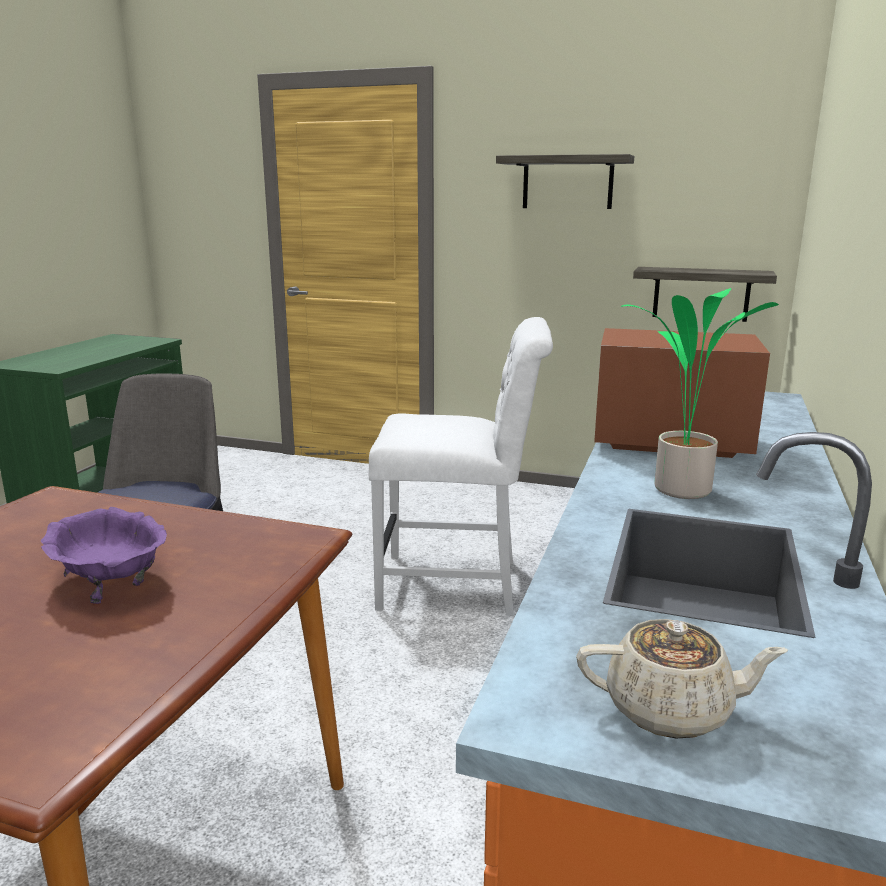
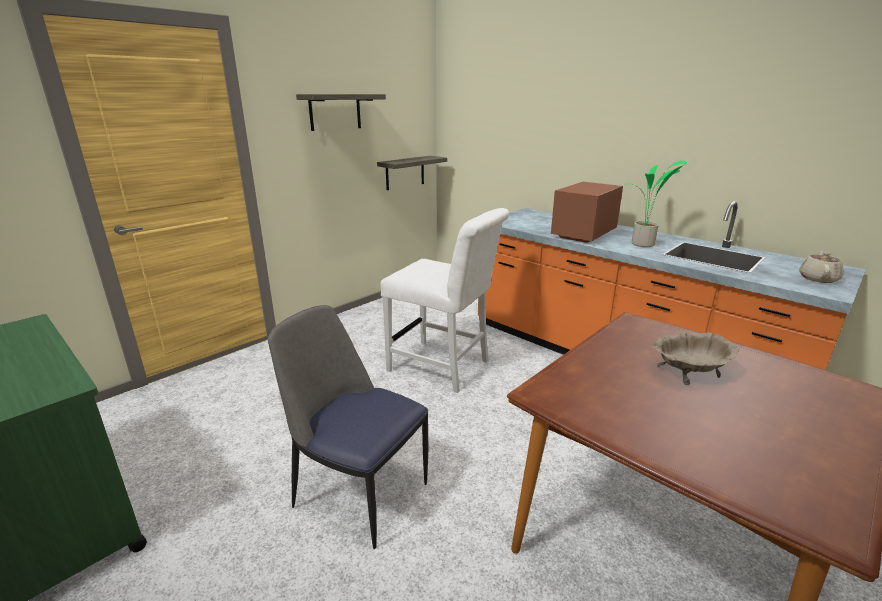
camera: 65 degrees left, 5 degrees up
purple bowl [40,507,167,604] -> beige bowl [653,332,740,385]
white chair [368,317,553,616] -> white chair turned 90 degrees clockwise [381,208,509,393]

